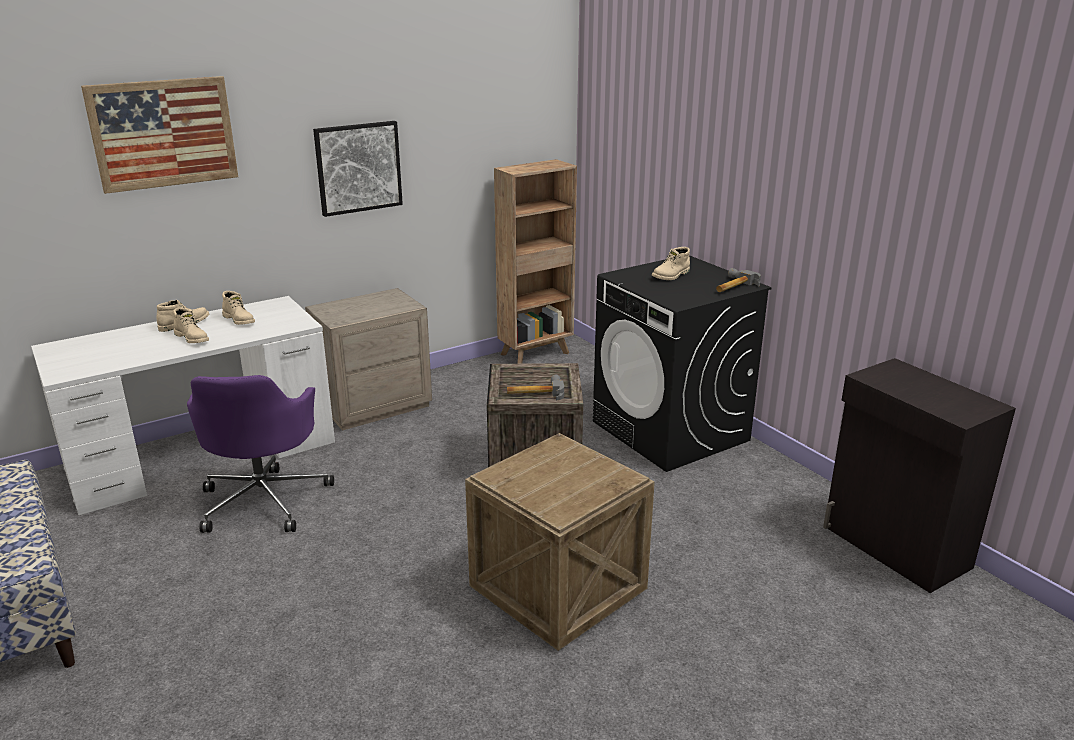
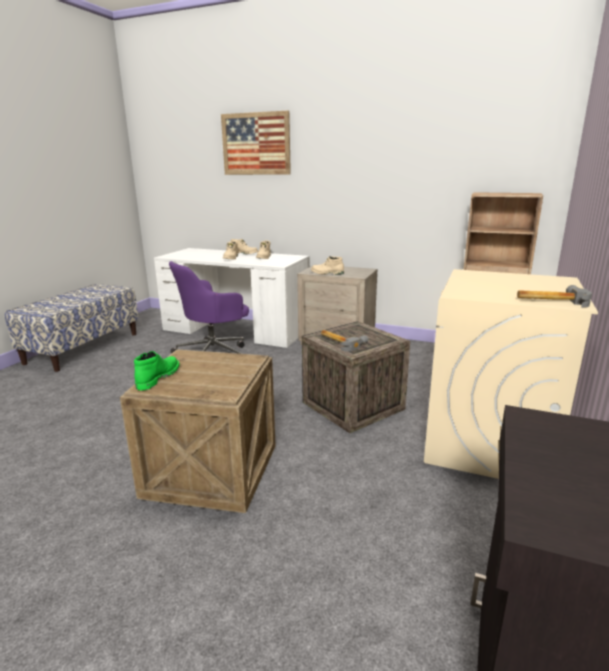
camera: 55 degrees right, 5 degrees down
picture [313,121,403,217] -> none
black washing machine [593,255,772,472] -> beige washing machine [424,269,598,479]
beige boot [652,247,690,280] -> beige boot moved to [311,256,344,275]
none -> green boot [134,351,180,391]

